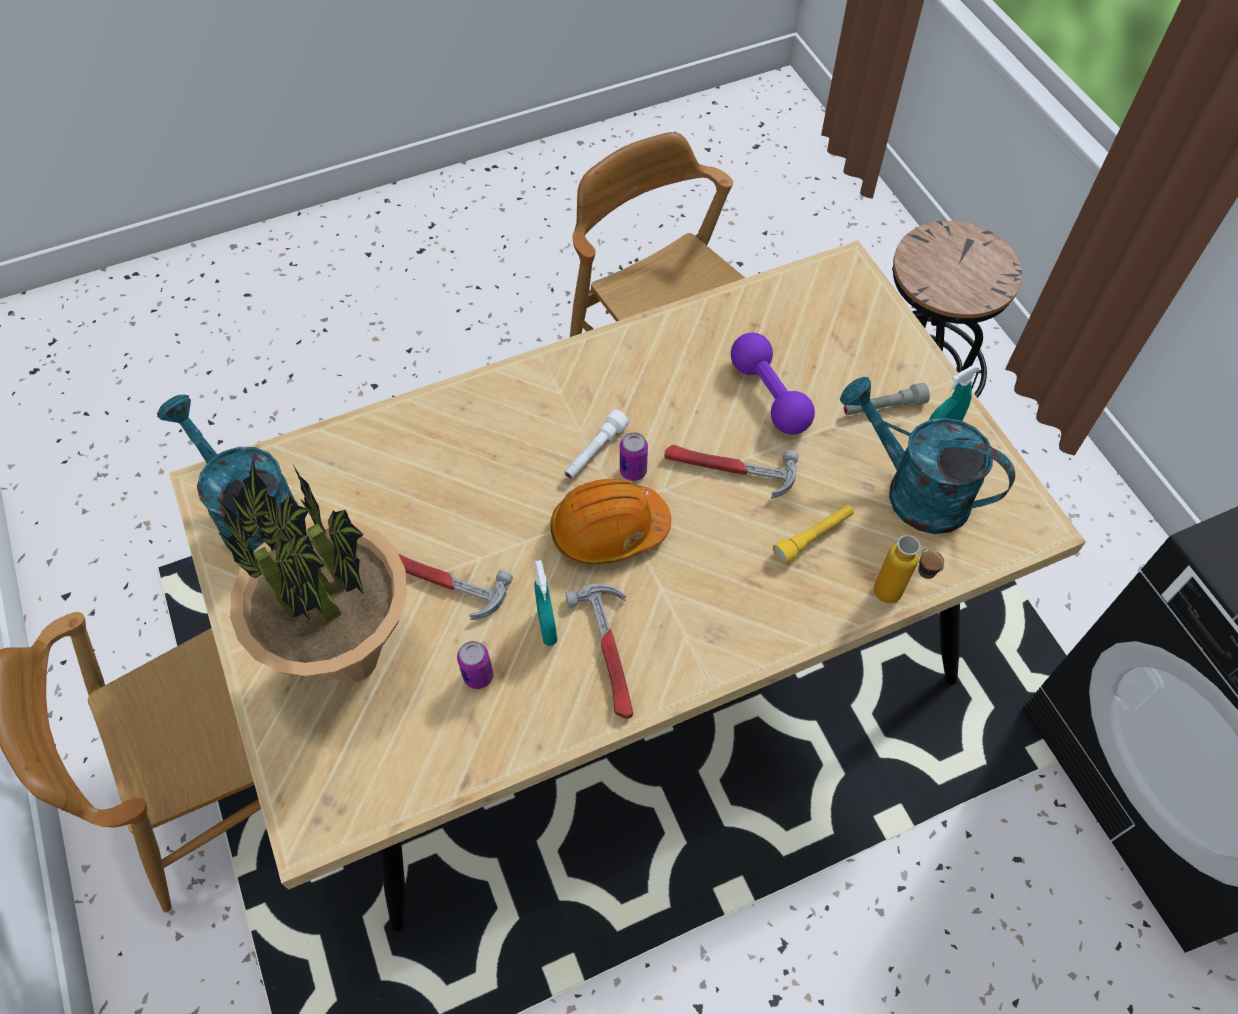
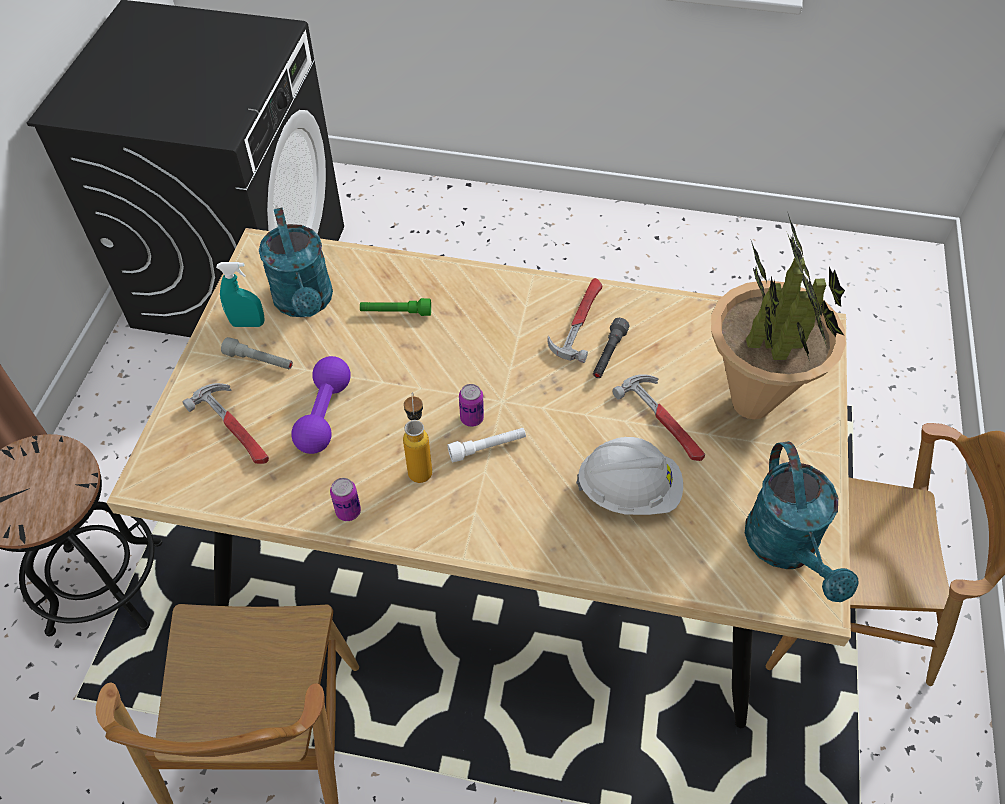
camera: 145 degrees left, 5 degrees down
can [457,641,493,689] -> can moved to [330,478,361,521]
turquoise spray bottle [534,560,558,646] -> grey flashlight [593,318,630,378]
orange hard hat [550,479,671,565] -> none
hammer [665,445,799,499] -> hammer moved to [182,383,269,464]
yellow flashlight [773,505,854,564] -> green flashlight [360,298,431,316]
bottle [874,535,944,603] -> bottle moved to [403,392,432,483]
none -> white hard hat [576,437,683,515]

